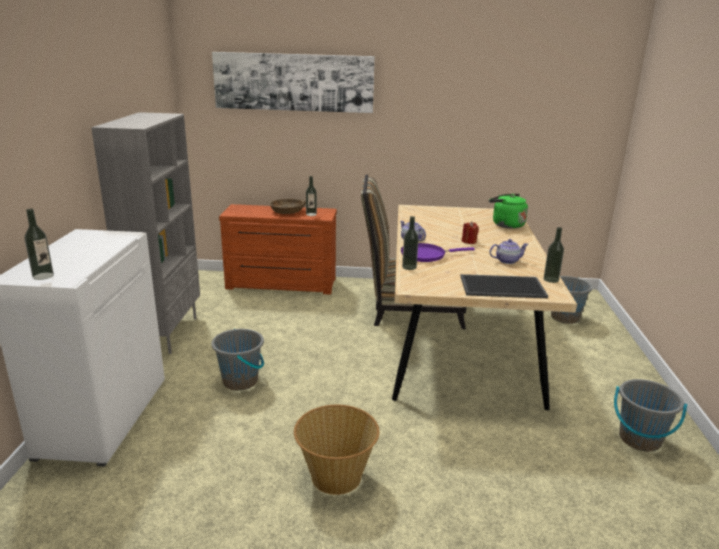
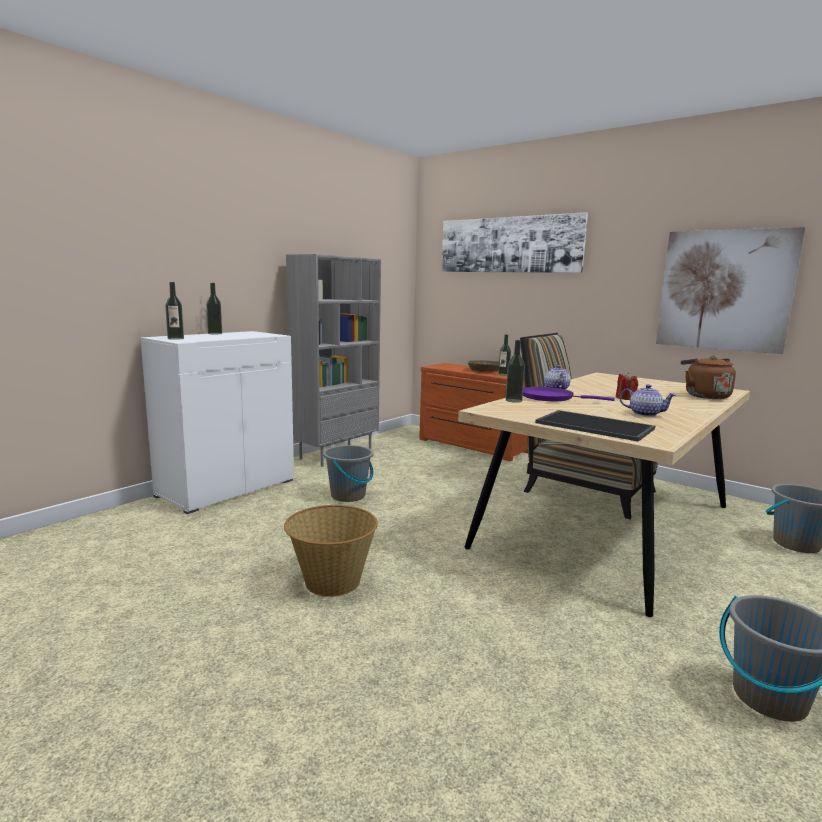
camera: 35 degrees right, 10 degrees down
green kettle [489,194,528,229] -> brown kettle [680,356,736,399]
bottle [544,227,564,283] -> bottle moved to [206,283,222,334]
none -> picture [656,227,805,354]

